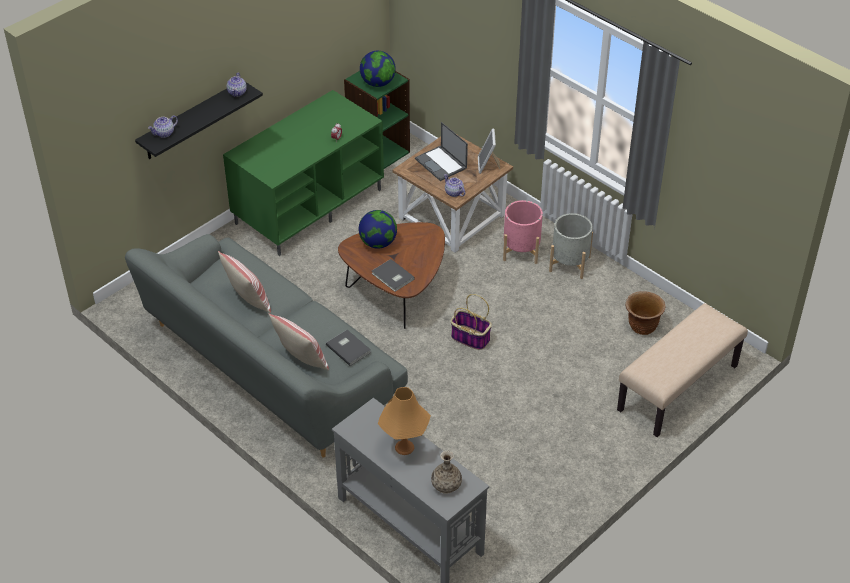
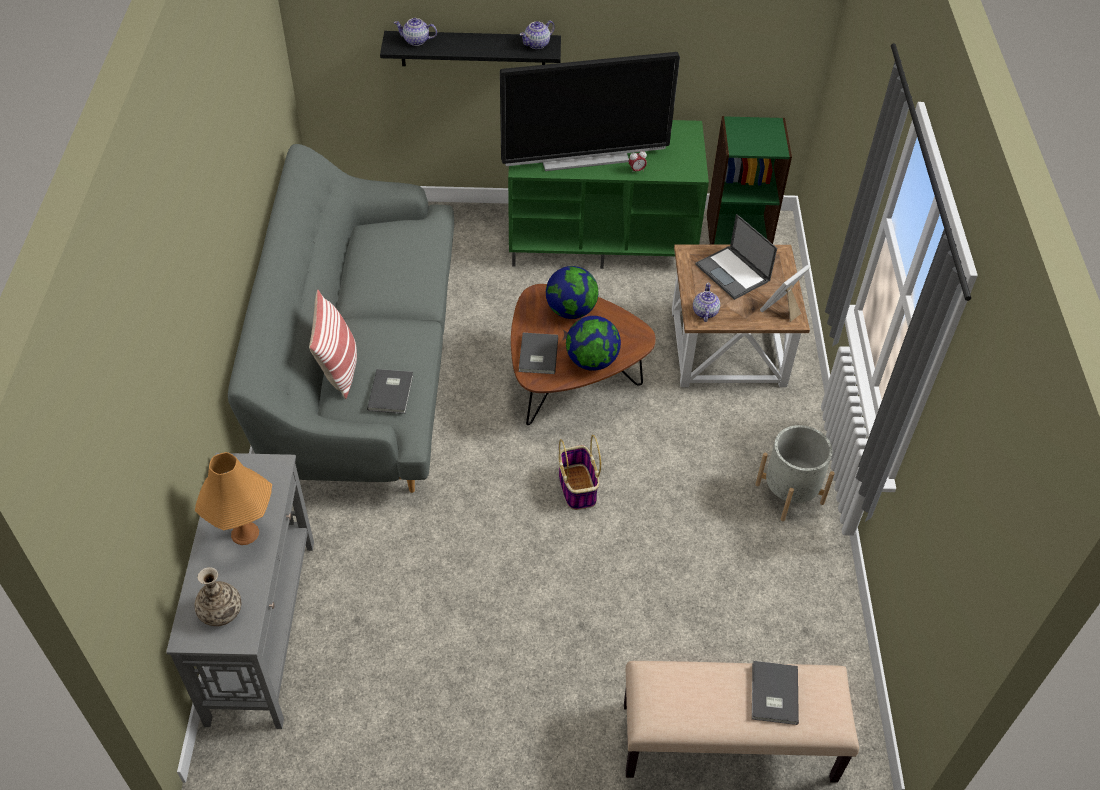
camera: 45 degrees right, 5 degrees up
pillow [218,251,271,313] -> none
globe [360,51,396,87] -> globe moved to [566,316,621,371]
laptop [415,122,468,181] -> laptop turned 45 degrees counterclockwise [695,214,777,300]
pink planter [503,200,543,264] -> none
brown planter [626,291,665,335] -> none
none -> television [500,52,680,171]
none -> grey book [752,661,799,725]

